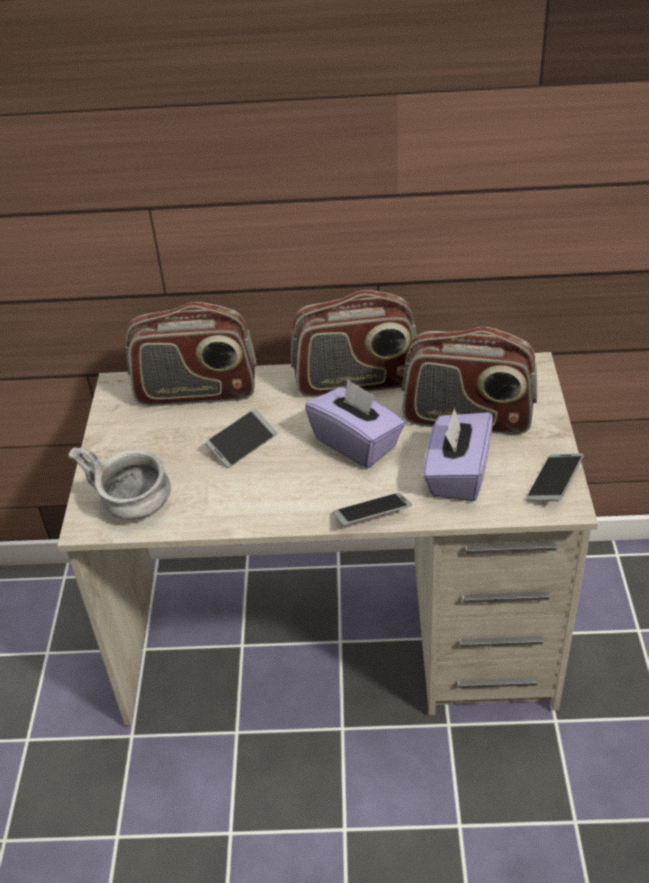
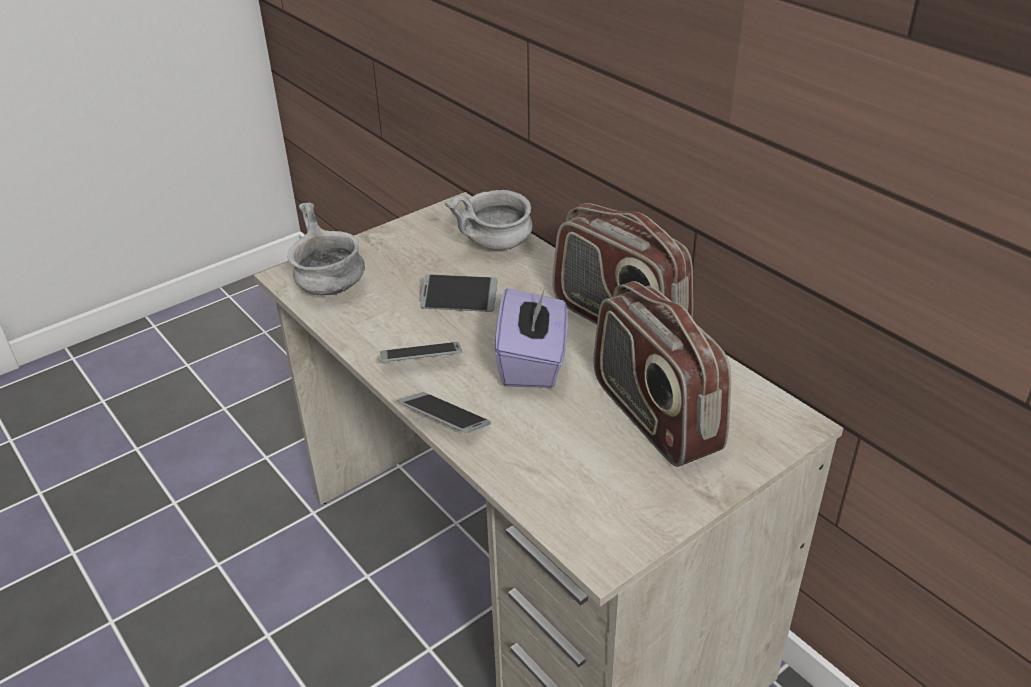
camera: 50 degrees right, 5 degrees down
radio [126,302,256,406] -> grey bowl [445,190,533,250]
purple tissue box [424,408,493,502] -> none
phone [526,453,583,502] -> phone moved to [380,342,462,362]

